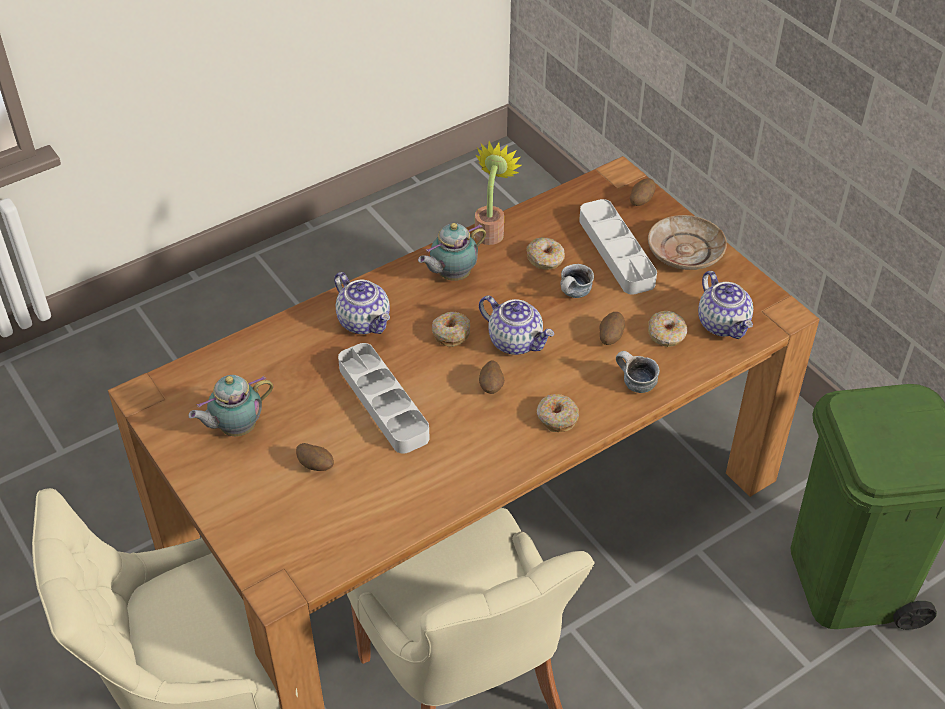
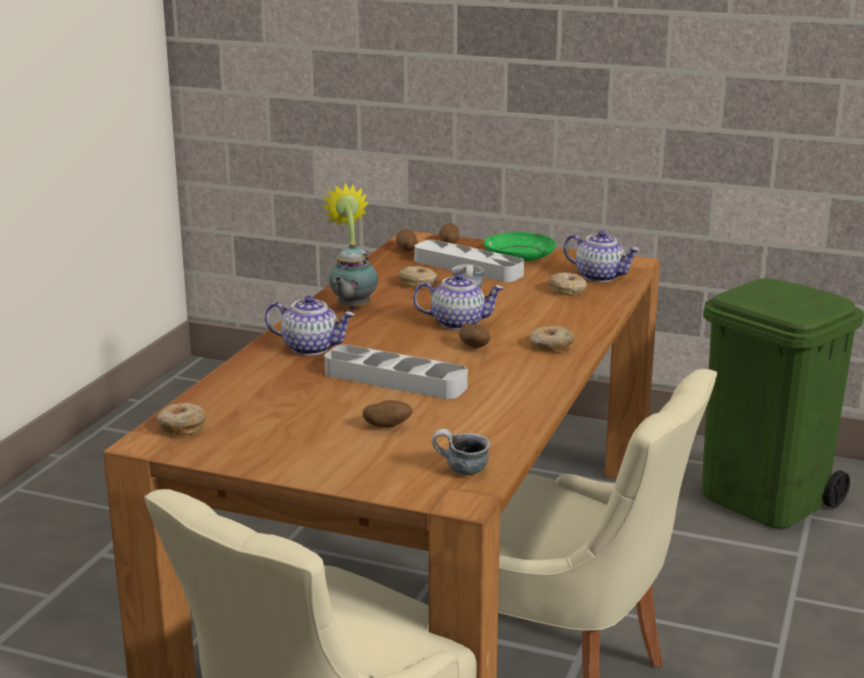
camera: 35 degrees left, 25 degrees down
teapot [188,375,274,436] -> none
donut [432,312,470,347] -> donut moved to [157,403,206,436]
potato [600,312,625,345] -> potato moved to [396,229,418,252]
mug [616,351,660,393] -> mug moved to [432,429,490,475]
beige plate [648,215,727,270] -> green plate [484,232,556,261]

